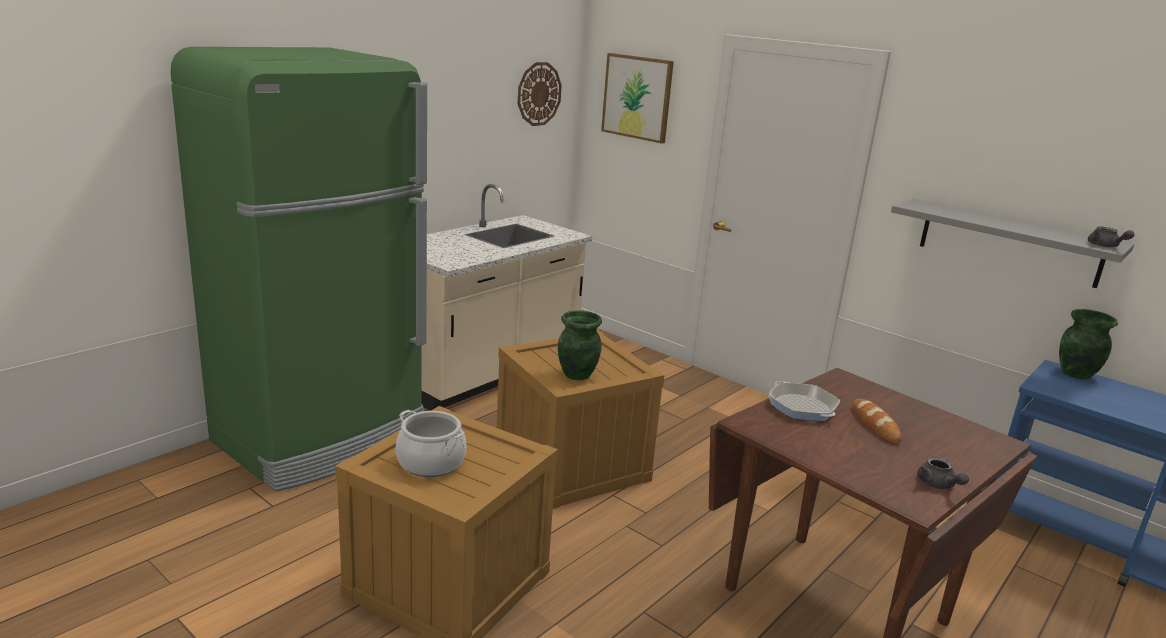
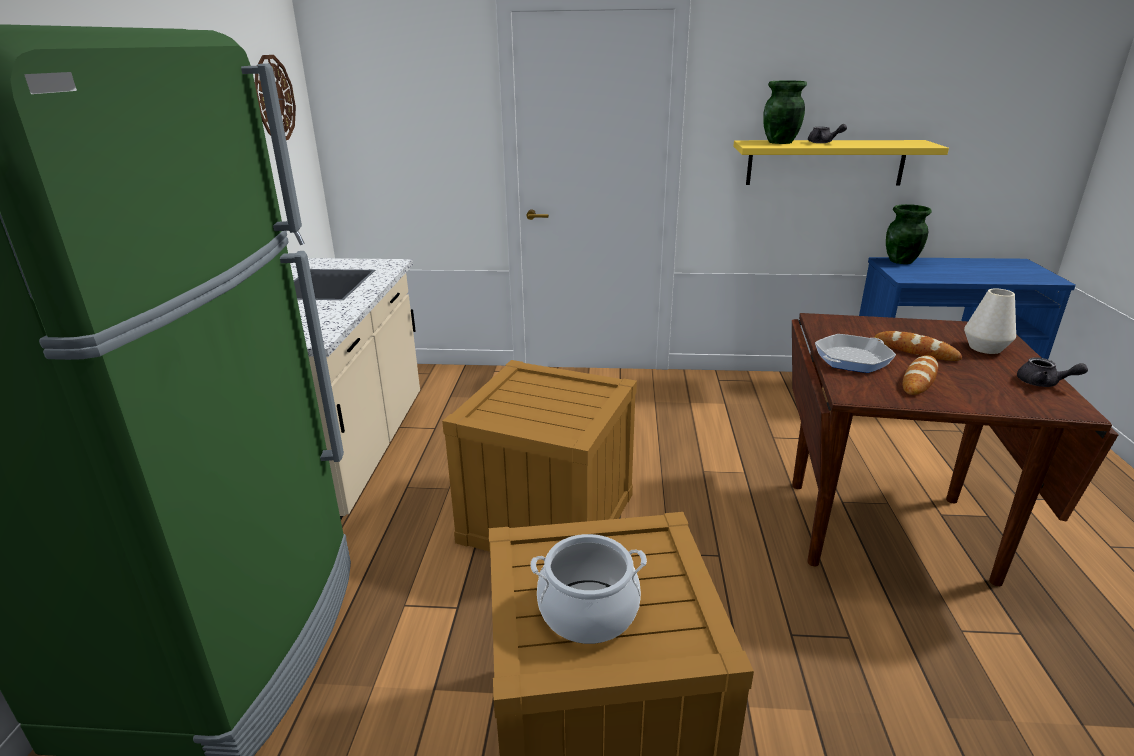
camera: 35 degrees left, 5 degrees up
green vase [558,310,602,380] -> green vase moved to [763,80,807,144]
picture [601,53,674,144] -> none
frying pan [768,381,840,421] -> frying pan turned 120 degrees clockwise [815,334,896,373]
grey shelf [891,199,1134,288] -> yellow shelf [733,140,949,186]
grey teapot [1088,226,1135,248] -> grey teapot moved to [808,124,847,143]
none -> bread [903,355,938,395]
none -> white vase [964,288,1016,354]

